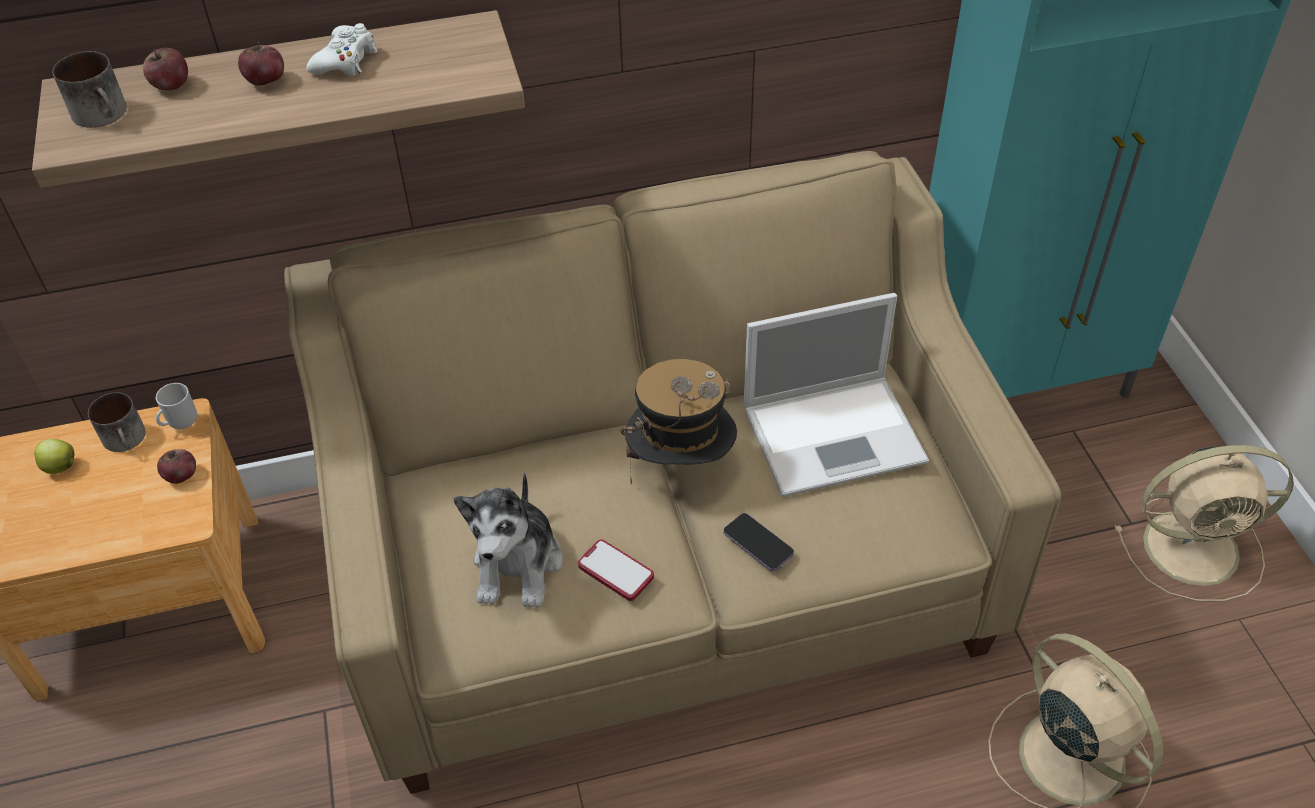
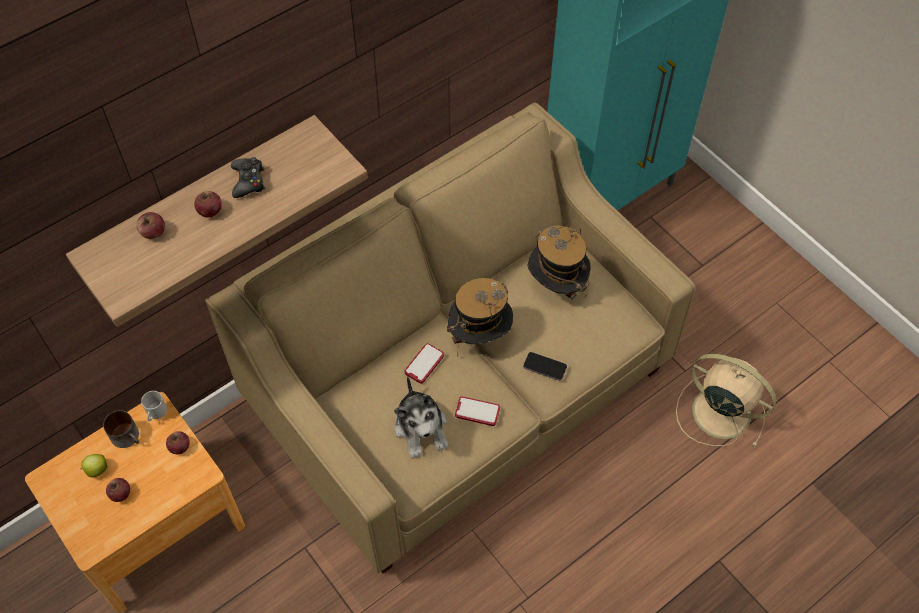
camera: 25 degrees left, 10 degrees up
mug [53,51,127,128] -> none
white game controller [307,23,378,76] -> black game controller [231,157,265,198]
laptop [744,293,929,497] -> hat [527,225,591,299]
beige fan [1115,445,1294,602] -> none
none -> apple [106,478,130,502]
none -> phone [405,343,444,384]

